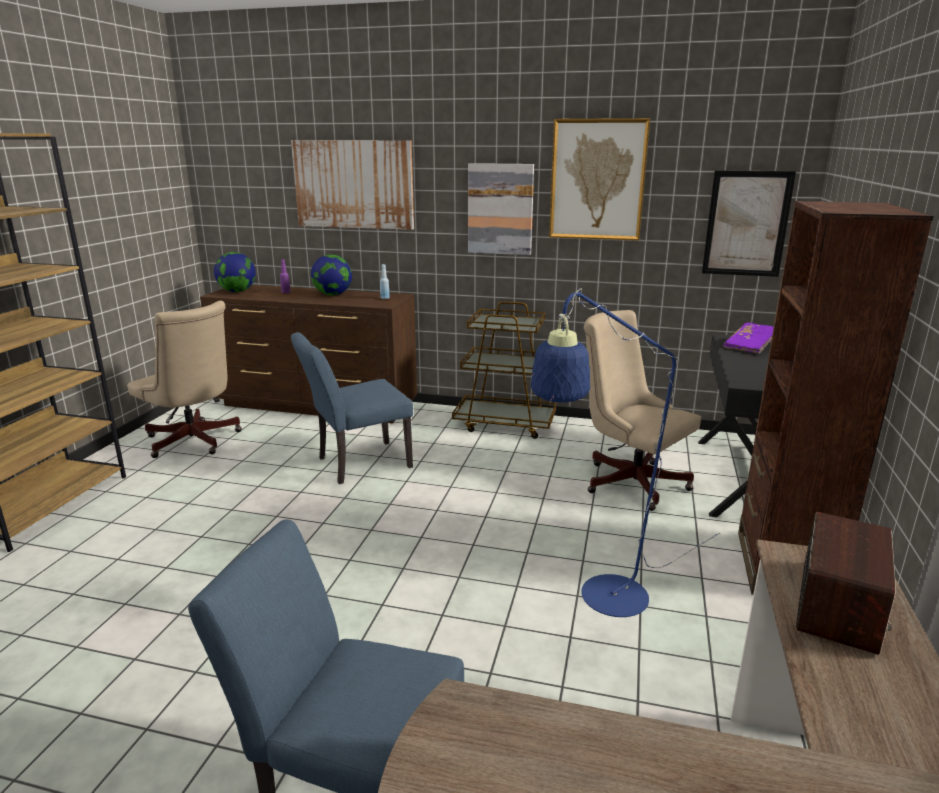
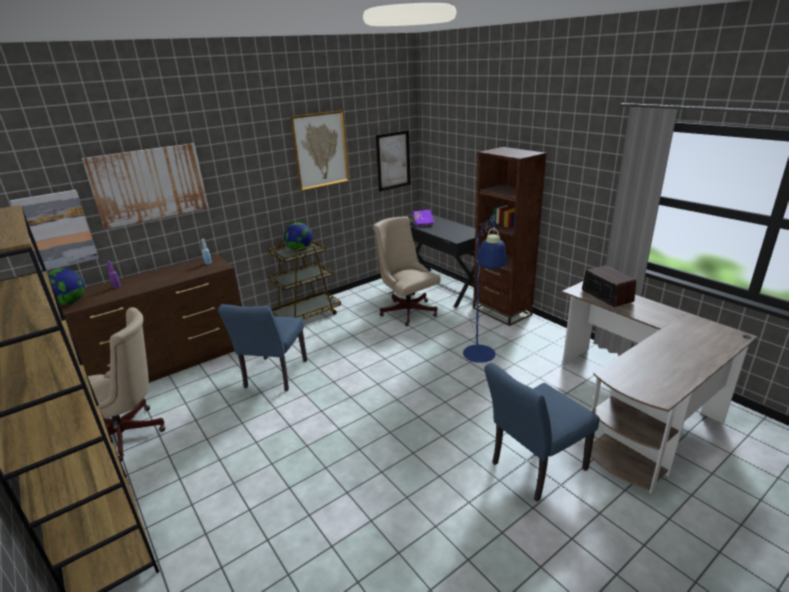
camera: 50 degrees left, 5 degrees up
globe [311,255,352,296] -> globe moved to [284,222,313,251]
picture [468,163,534,255] -> picture moved to [10,190,99,271]
beige office chair [584,310,701,511] -> beige office chair turned 60 degrees clockwise [373,216,440,326]

